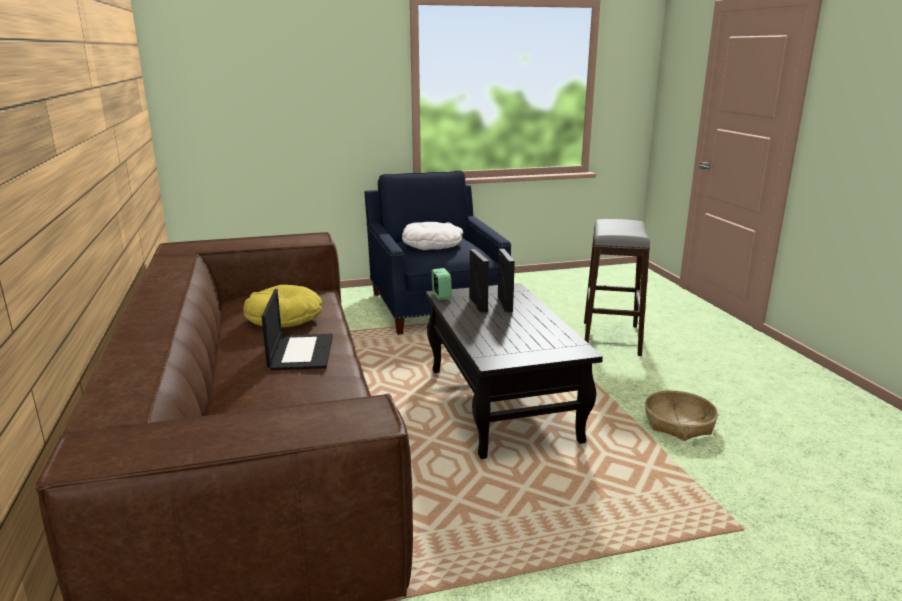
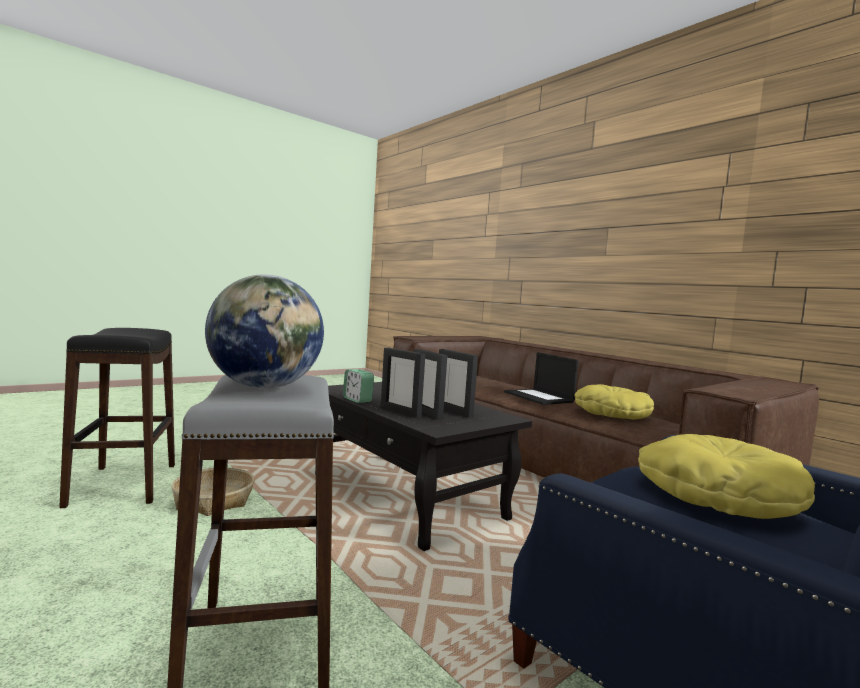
camera: 155 degrees right, 15 degrees down
white pillow [402,222,463,250] -> yellow pillow [638,434,815,519]
alarm clock [431,268,452,300] -> alarm clock moved to [343,369,374,403]
none -> black stool [59,328,175,508]
none -> globe [205,274,324,389]
none -> picture frame [381,348,425,418]

